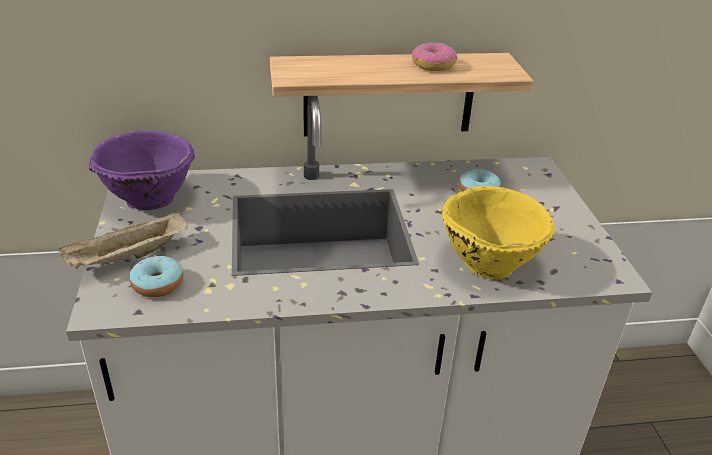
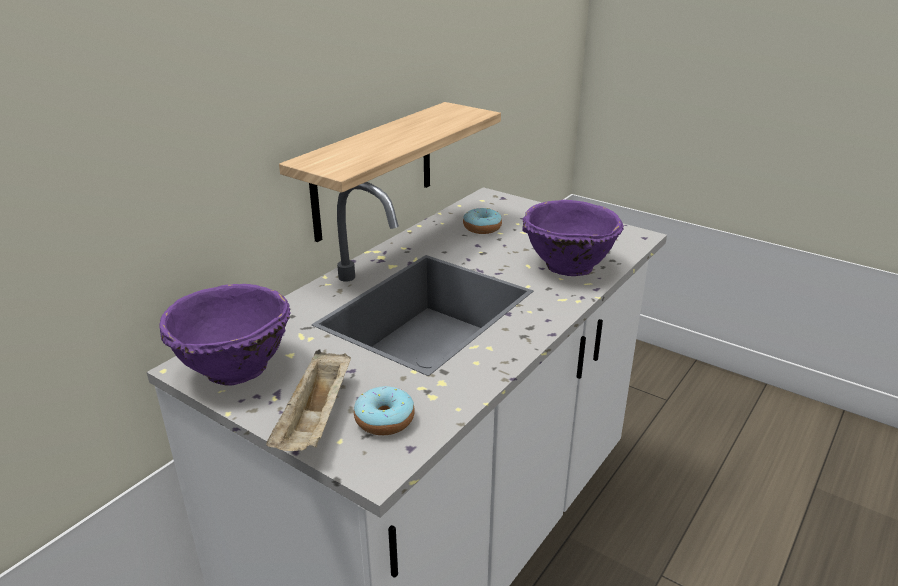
camera: 45 degrees left, 5 degrees down
donut [412,42,457,71] -> none
yellow bowl [442,186,555,280] -> purple bowl [522,200,624,276]

